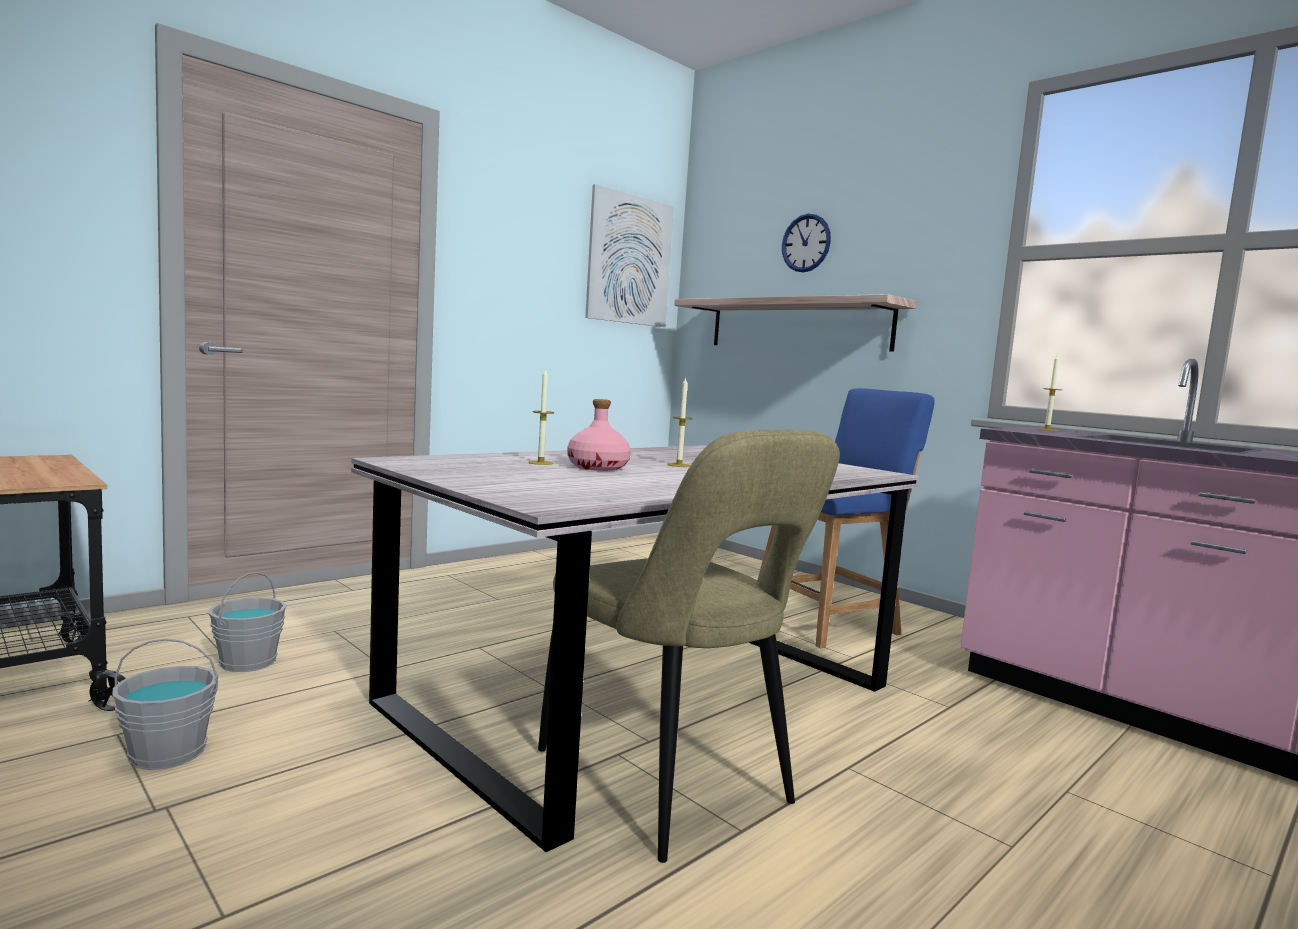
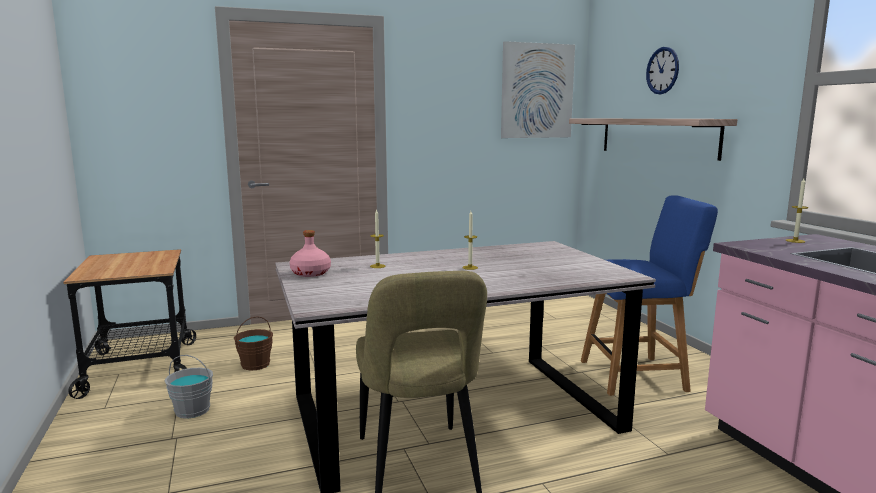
camera: 25 degrees right, 5 degrees up
grey bucket [209,572,287,672] -> brown bucket [234,316,273,371]
pink bottle [567,399,631,471] -> pink bottle moved to [290,230,331,277]

